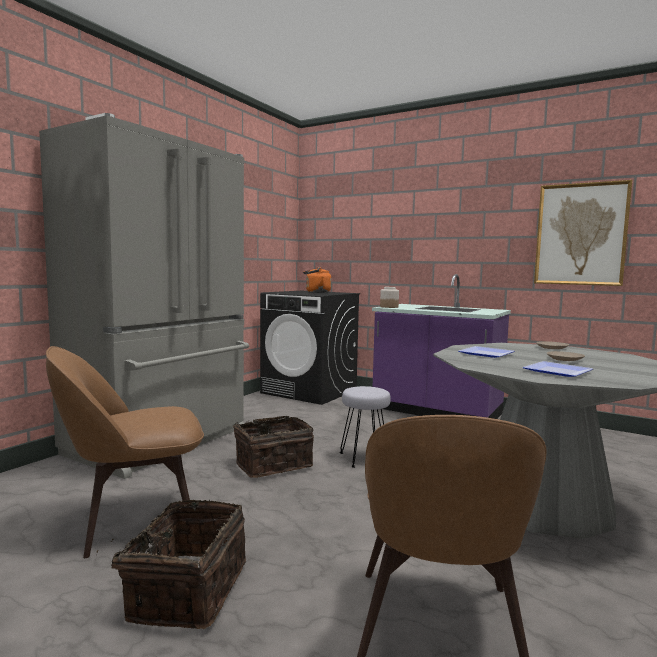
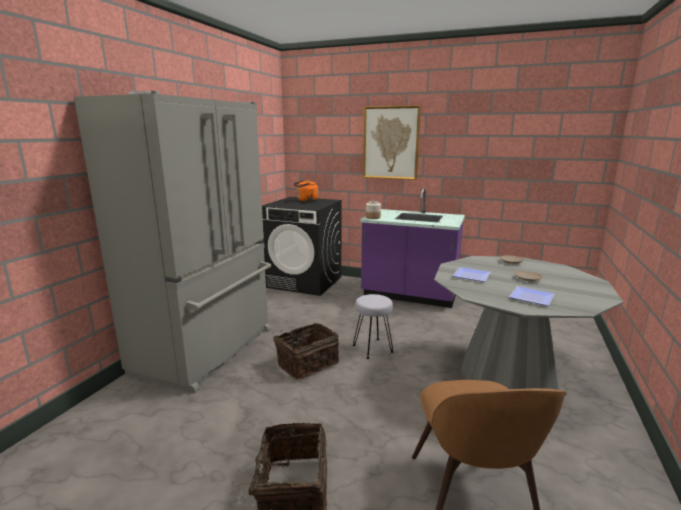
camera: 10 degrees left, 10 degrees up
brown chair [46,346,204,558] -> none
picture [534,180,632,286] -> picture moved to [363,105,421,180]

